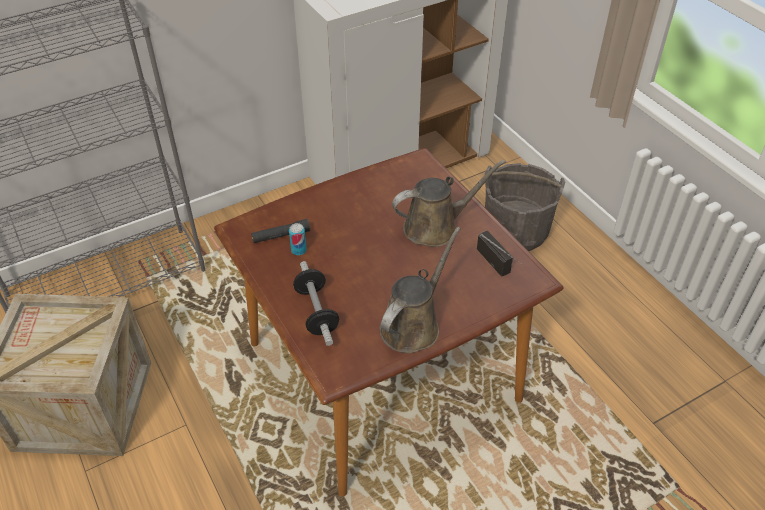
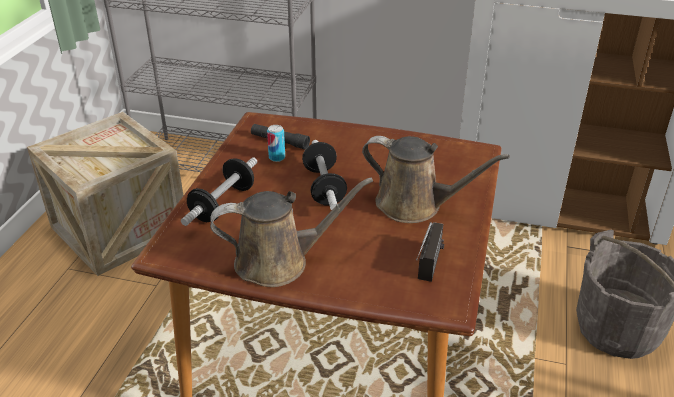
camera: 45 degrees right, 10 degrees down
none -> dumbbell [302,140,347,210]

